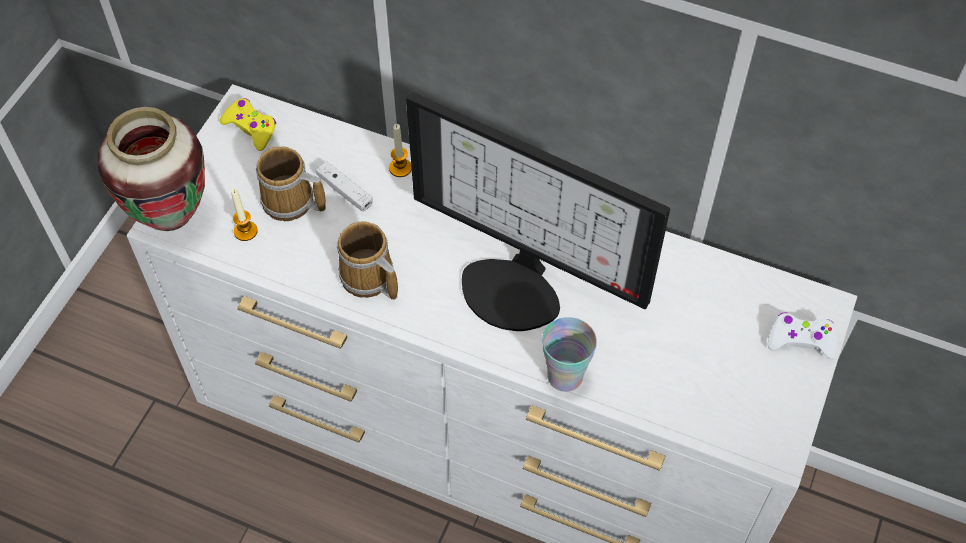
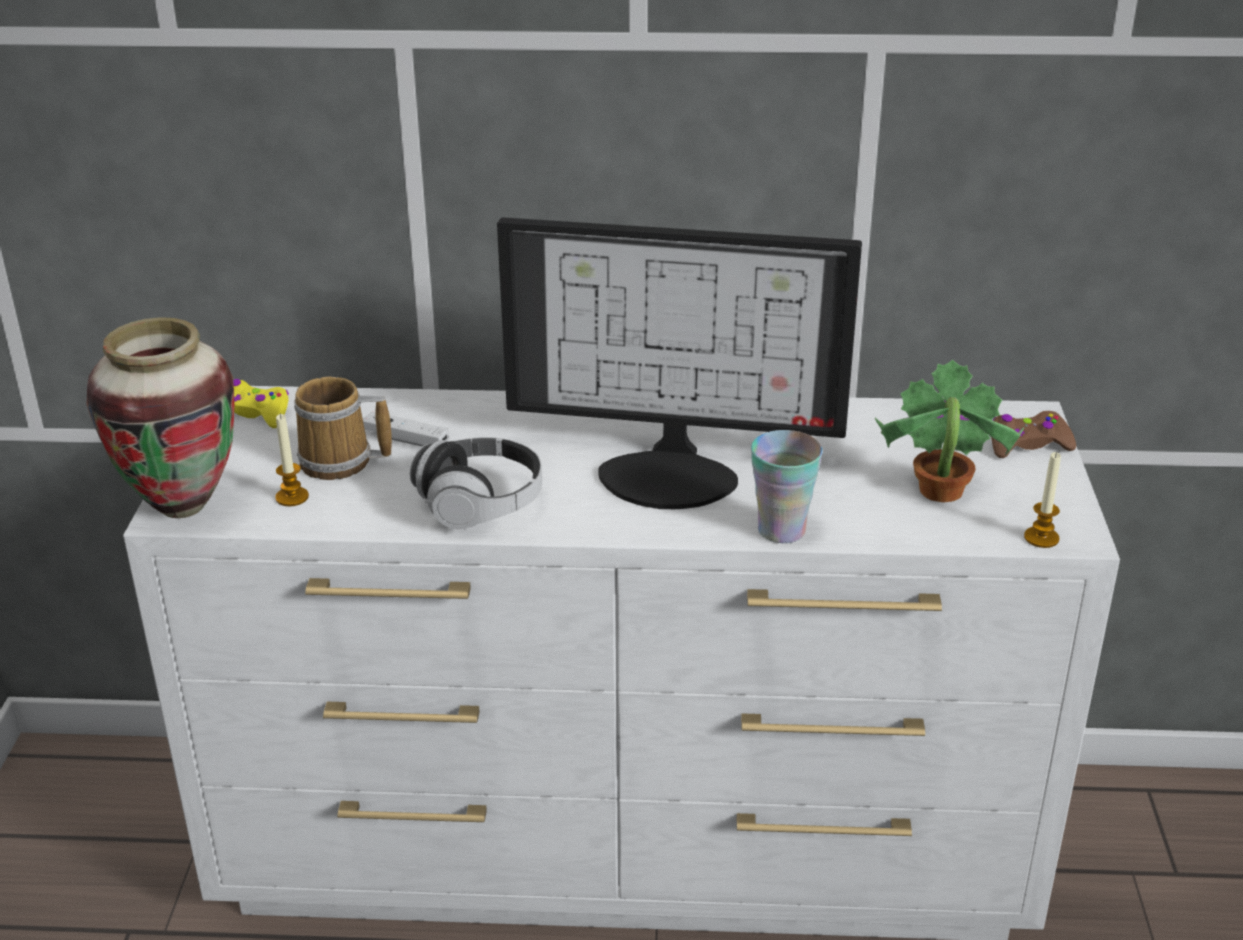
camera: 20 degrees left, 25 degrees down
mug [337,221,398,300] -> headphones [410,437,542,529]
candle [389,124,412,177] -> candle moved to [1024,452,1061,548]
white game controller [768,312,838,359] -> brown game controller [991,411,1076,458]
none -> potted plant [875,360,1024,502]

